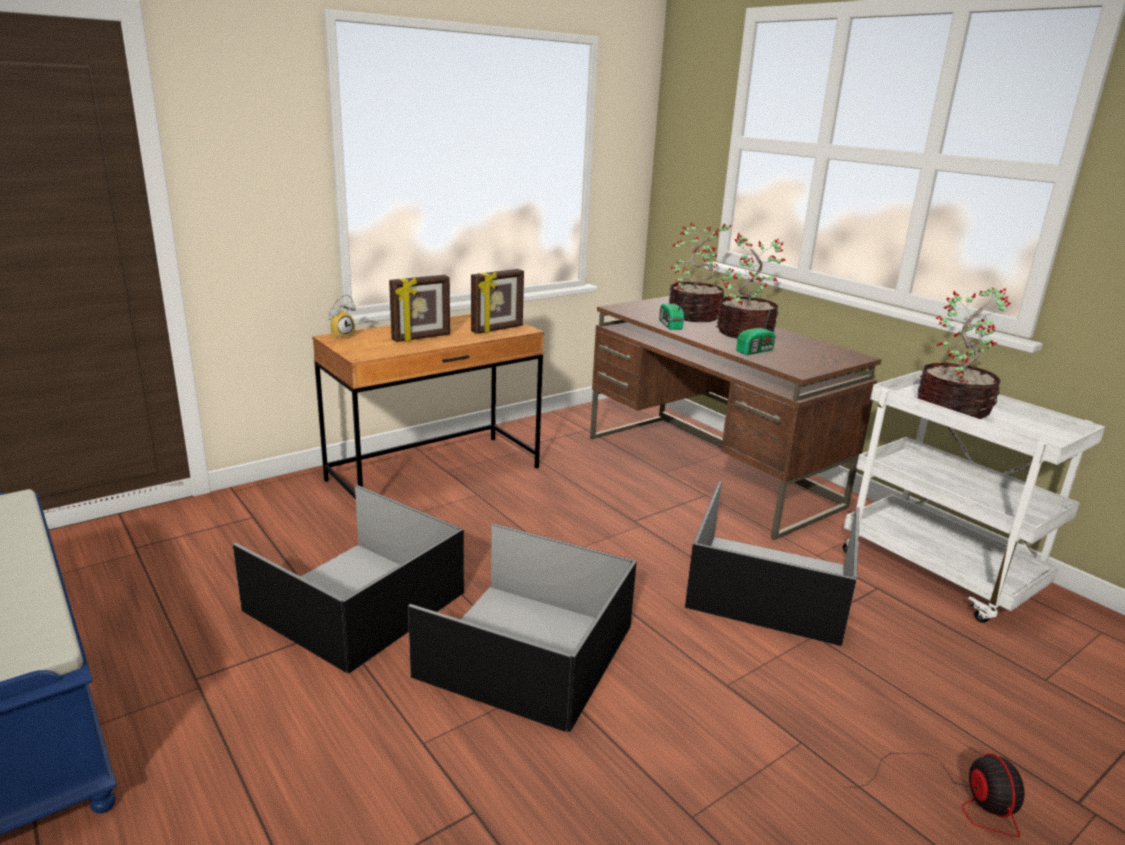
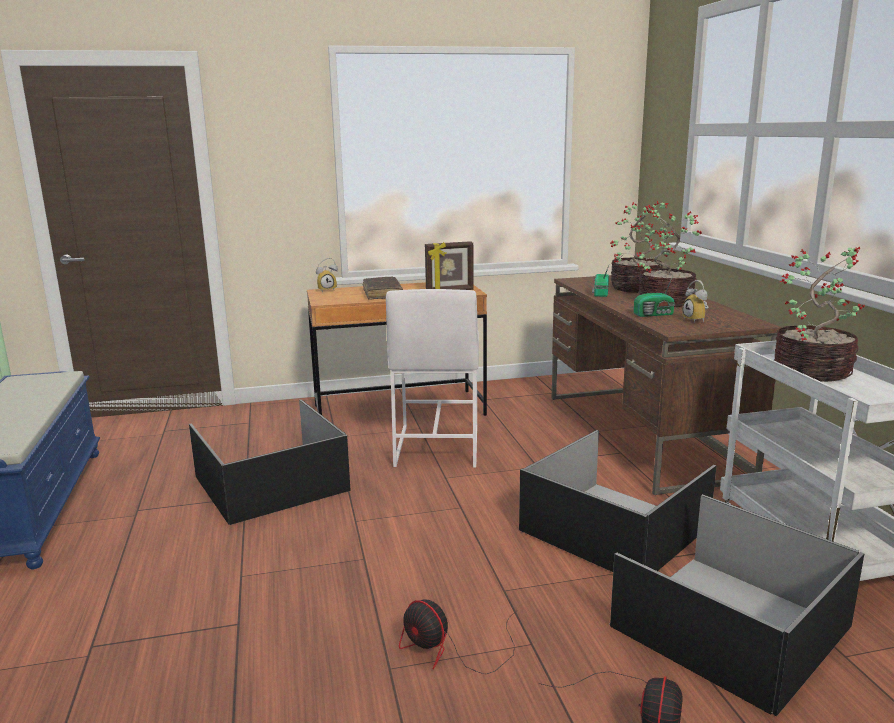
camera: 25 degrees right, 5 degrees down
picture frame [389,275,450,342] -> brown book [363,277,403,300]
black storage box [408,523,637,732] -> black storage box moved to [610,494,865,716]
none -> white stool [386,289,479,468]
none -> fan [399,600,517,674]
none -> alarm clock [682,280,709,322]

